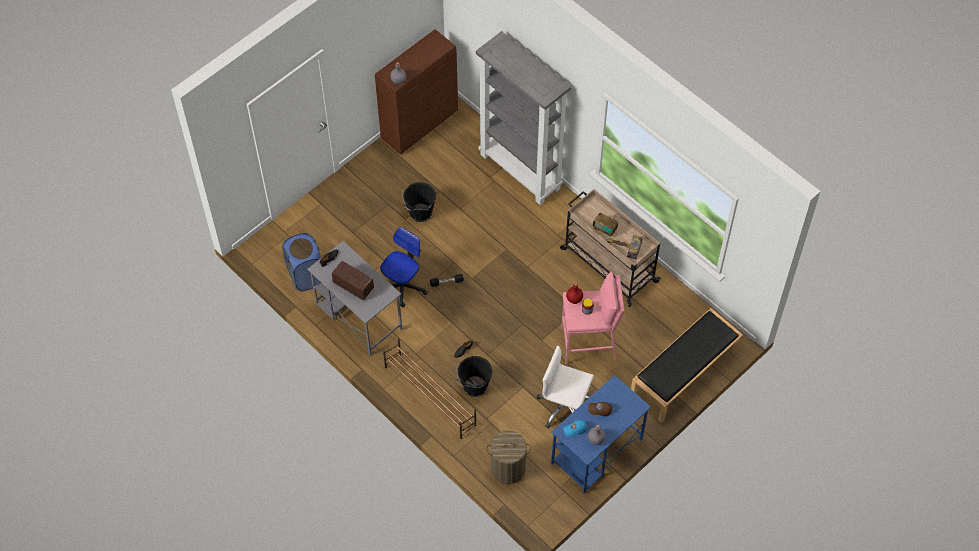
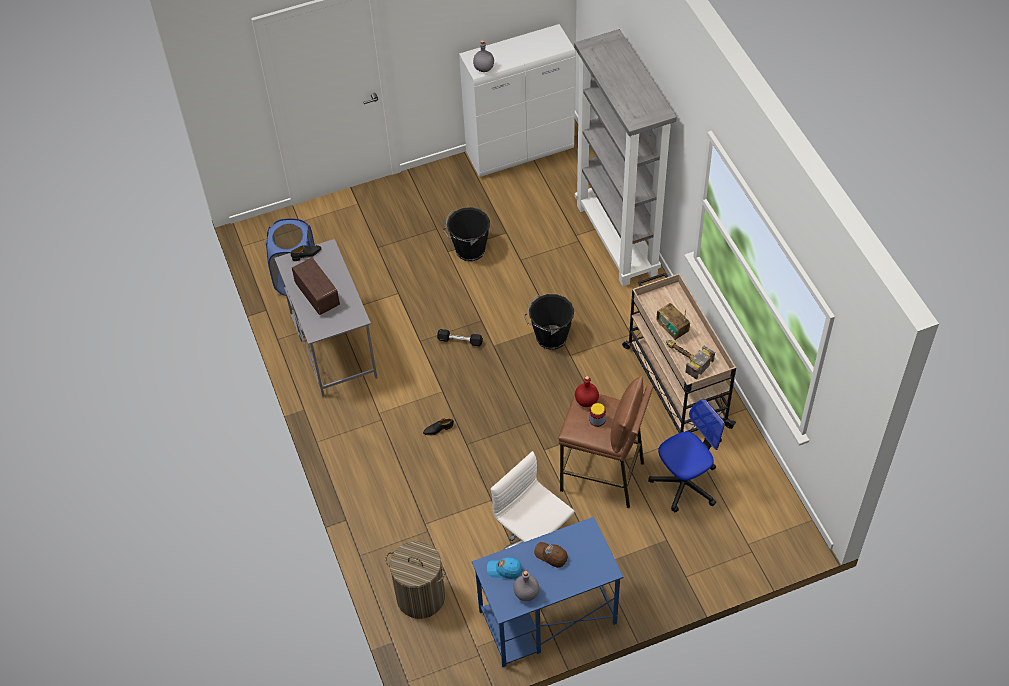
camera: 25 degrees right, 5 degrees down
brown cabinet [375,29,458,155] -> white cabinet [459,24,575,177]
office chair [380,227,428,307] -> office chair moved to [648,399,725,513]
brown shoe rack [383,339,477,439] -> none
black bucket [456,356,493,397] -> black bucket moved to [524,294,574,350]
pink stool [561,272,625,365] -> brown stool [559,376,653,508]
black bench [631,308,743,423] -> none

